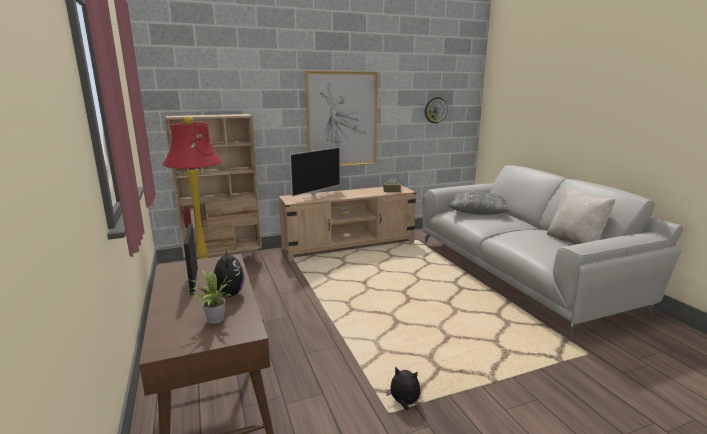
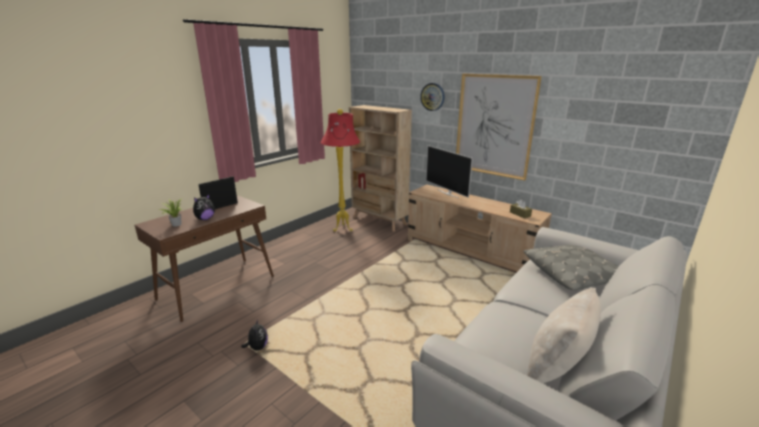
camera: 60 degrees right, 5 degrees up
television [290,147,340,199] -> television turned 45 degrees clockwise [426,145,473,198]
wall clock [425,97,448,124] -> wall clock moved to [420,83,444,111]

